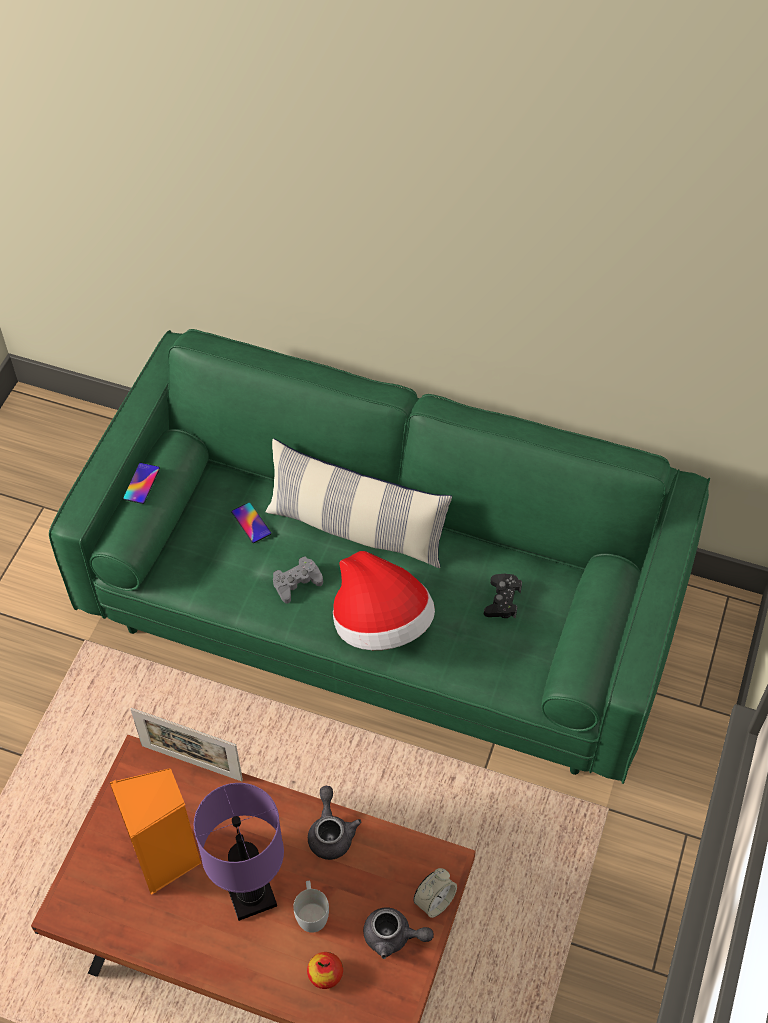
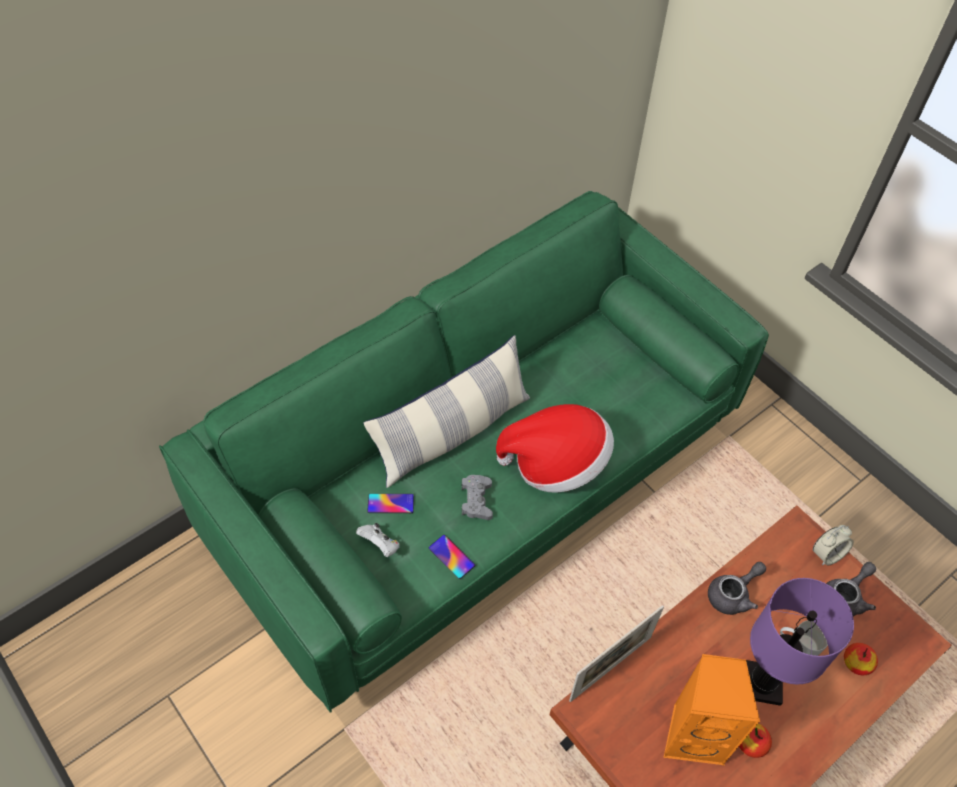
camera: 60 degrees left, 0 degrees up
phone [123,463,160,504] -> phone moved to [429,535,475,579]
grey teapot [308,785,361,860] -> grey teapot turned 120 degrees clockwise [708,562,766,615]
alarm clock [413,868,457,918] -> alarm clock turned 75 degrees clockwise [813,525,854,565]
black game controller [484,573,522,619] -> none
none -> white game controller [356,523,400,557]
none -> apple [739,723,772,758]

